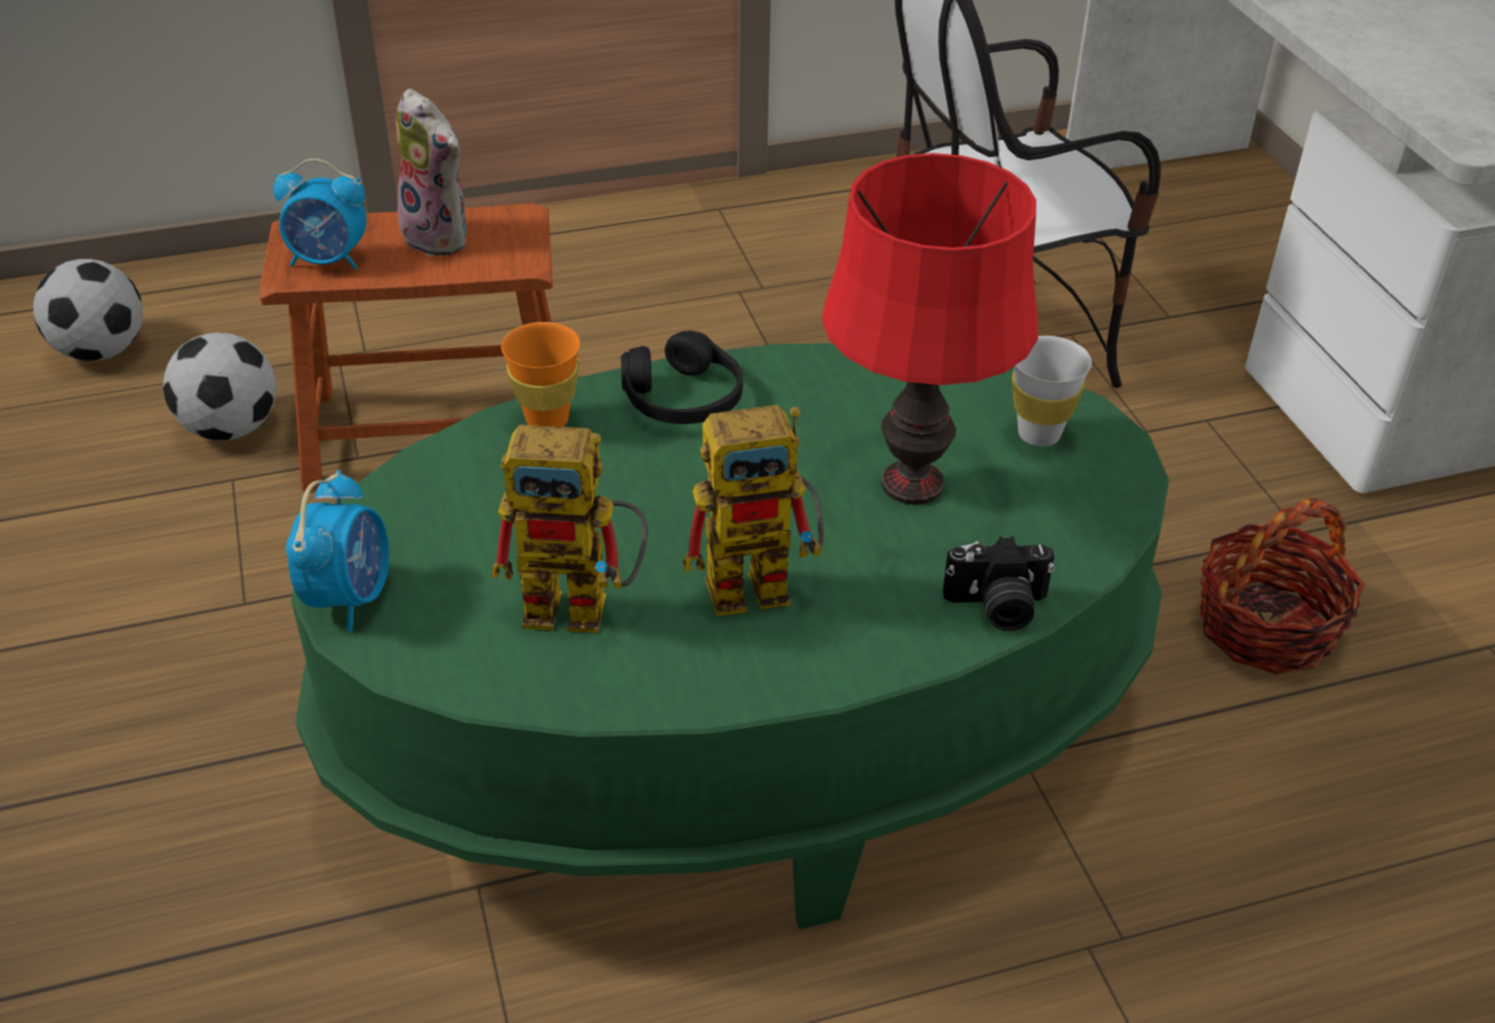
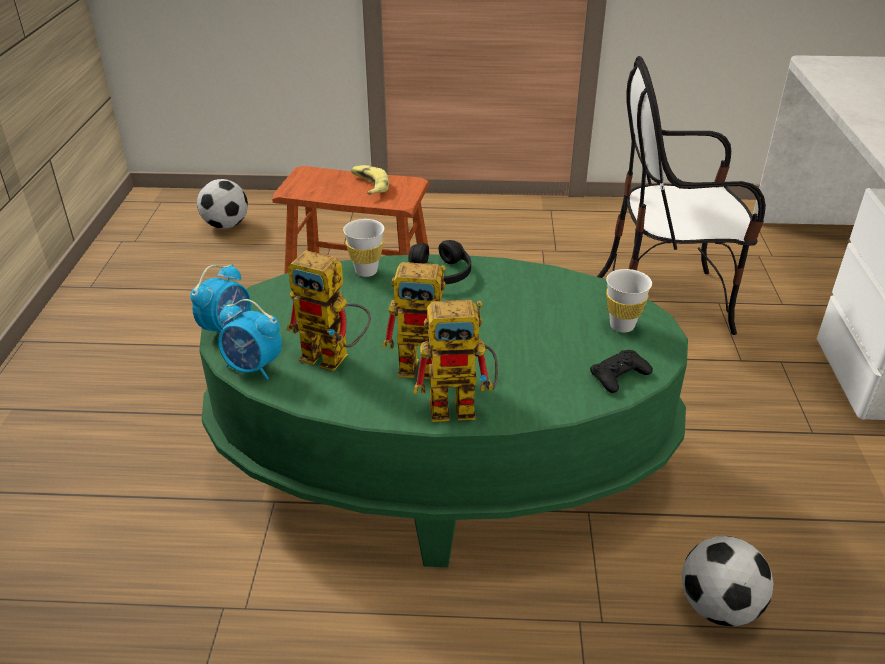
camera: 20 degrees right, 5 degrees down
football [163,332,276,441] -> football moved to [682,536,773,626]
alarm clock [273,158,366,270] -> alarm clock moved to [218,299,282,379]
plush toy [396,89,466,257] -> banana [351,165,389,195]
orange cup [501,322,580,427] -> white cup [343,219,384,277]
red table lamp [822,153,1038,505] -> none
camera [943,536,1055,631] -> none
basket [1200,498,1365,675] -> none
none -> toy robot [414,300,498,422]
none -> black game controller [590,350,653,393]

